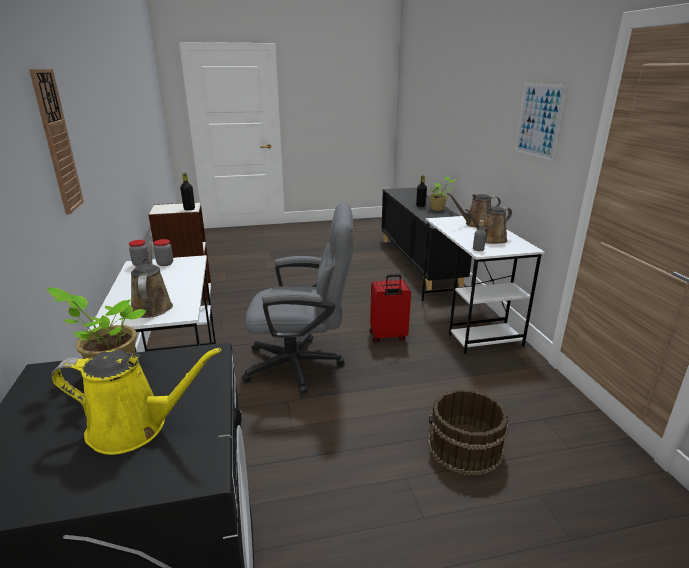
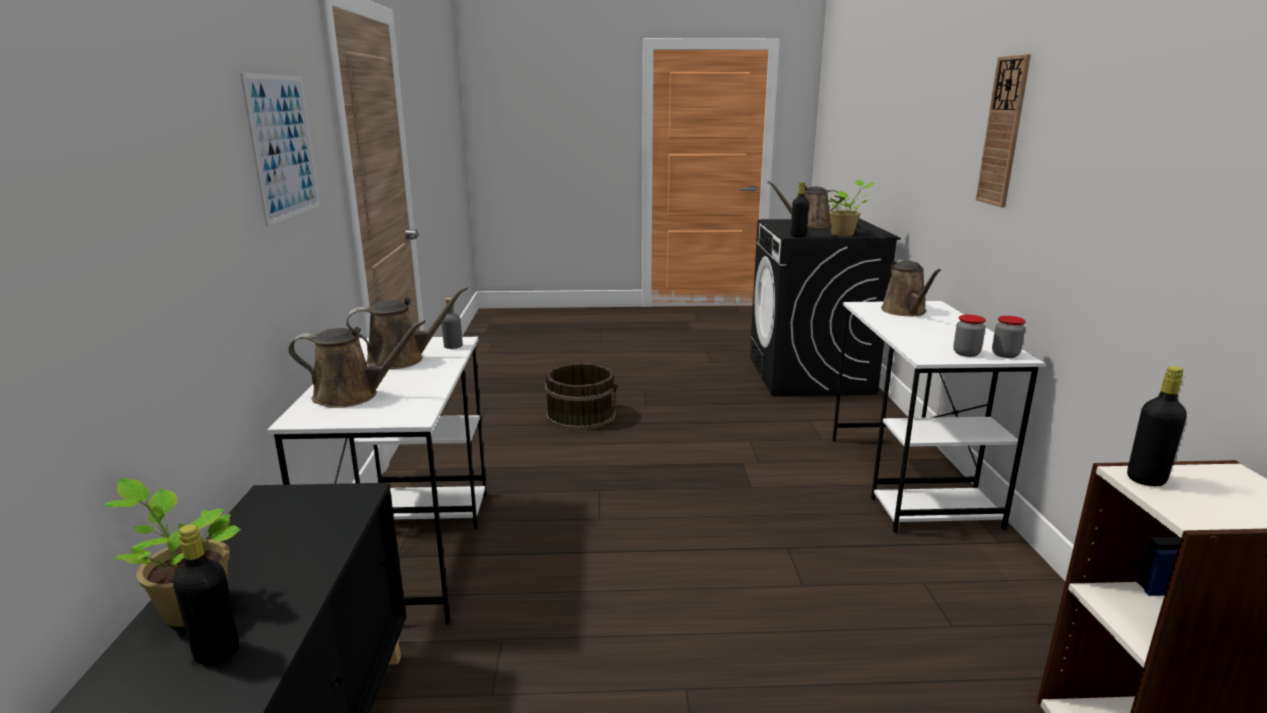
camera: 170 degrees left, 5 degrees down
yellow watering can [51,348,221,455] -> brown watering can [767,181,840,228]
grey office chair [242,203,353,394] -> none
red suitcase [370,274,411,343] -> none
none -> black bottle [791,182,809,237]

